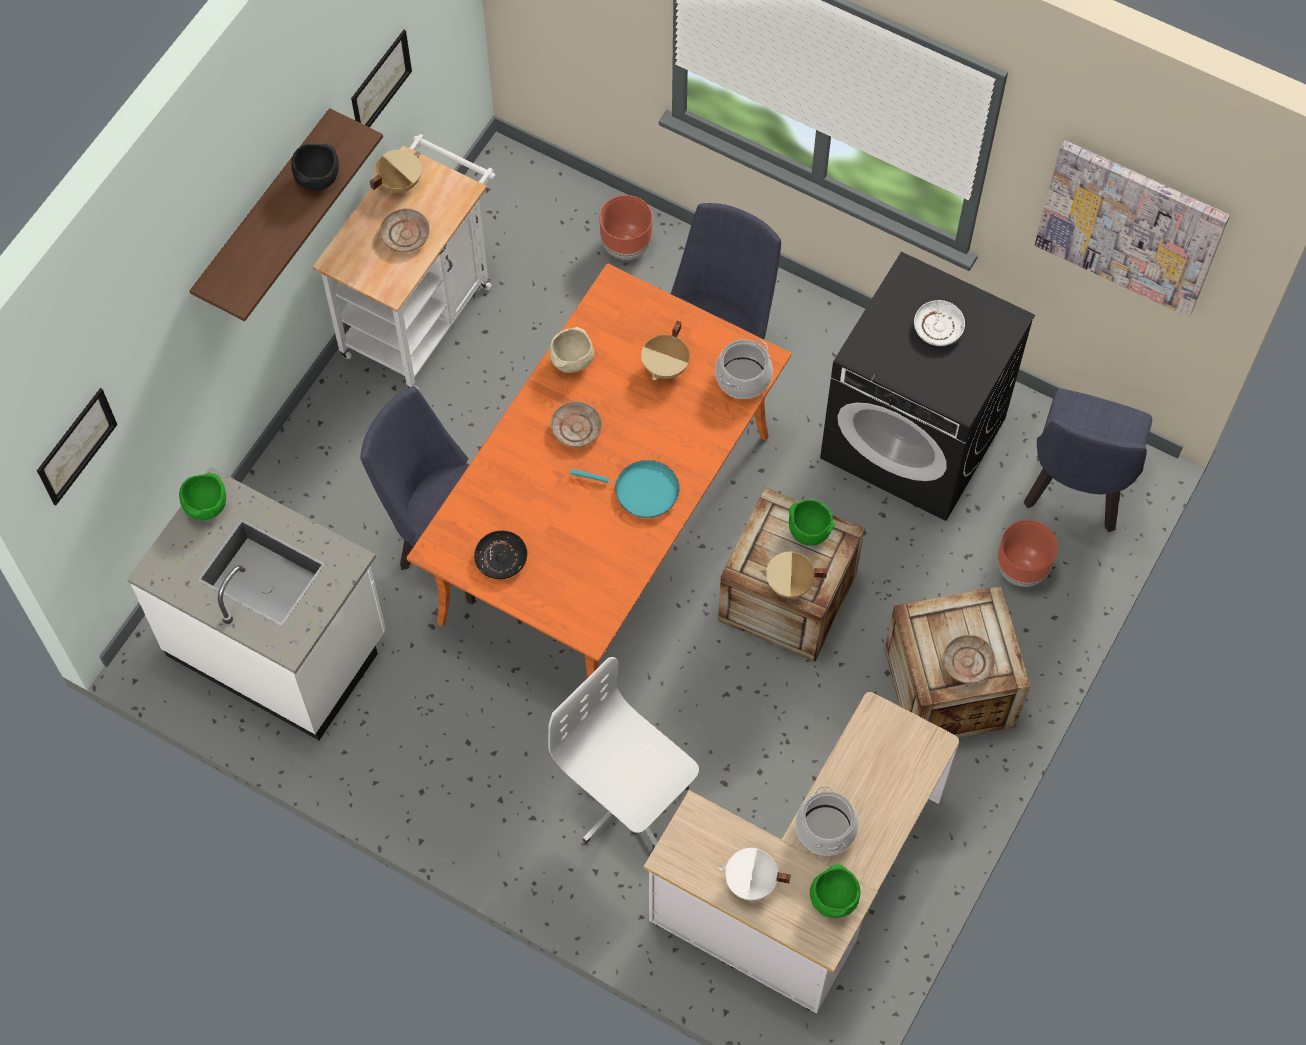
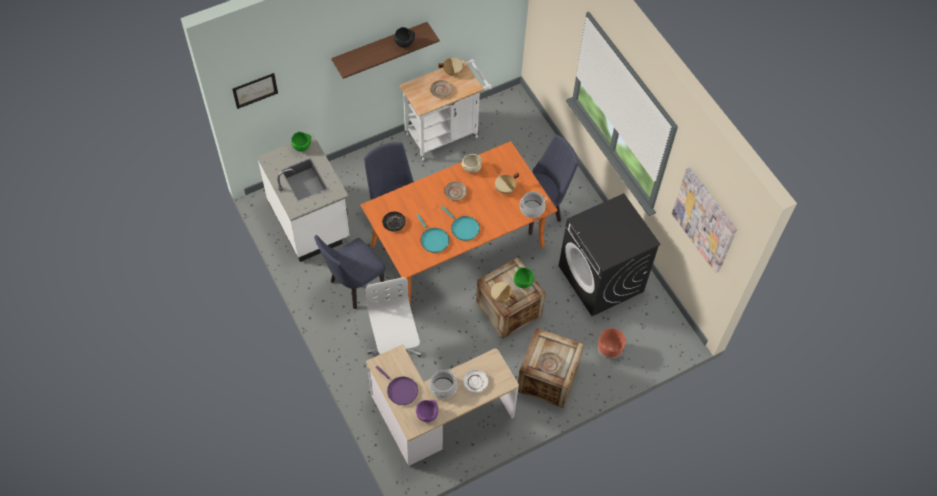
camera: 30 degrees right, 5 degrees down
picture [351,30,412,127] -> none
brown planter [599,195,653,260] -> none
white cooking pot [718,848,791,900] -> purple frying pan [375,366,418,405]
green bowl [810,865,860,918] -> purple bowl [416,400,438,422]
white plate [914,300,965,346] -> white plate moved to [463,370,488,393]
blue chair [1024,389,1152,532] -> blue chair moved to [314,235,386,309]
none -> turquoise frying pan [416,214,449,253]

